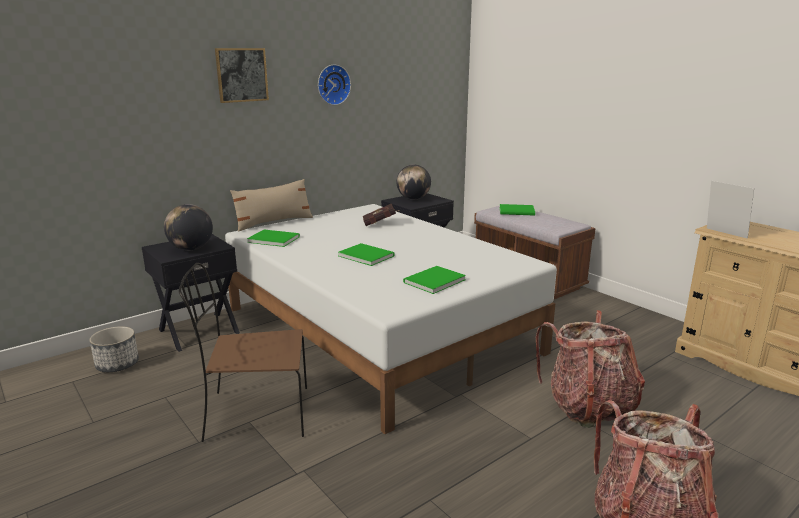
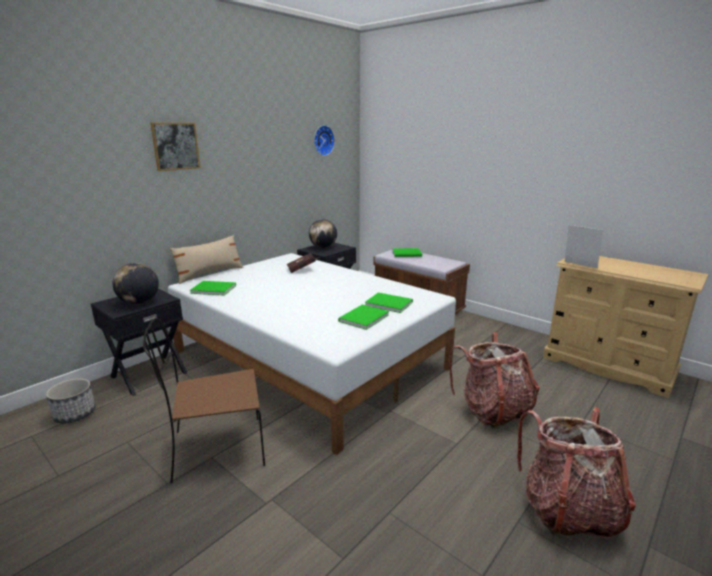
camera: 10 degrees left, 0 degrees up
wall clock [318,64,351,105] -> wall clock moved to [314,125,335,156]
green book [338,243,395,266] -> green book moved to [365,293,413,313]

